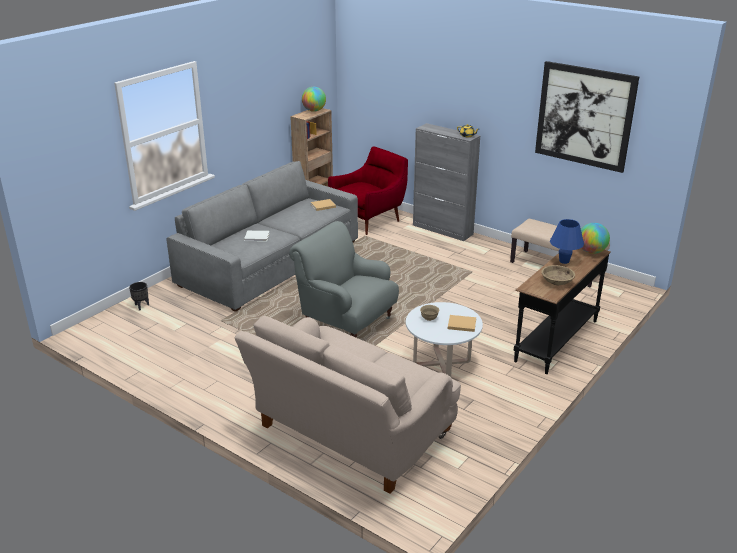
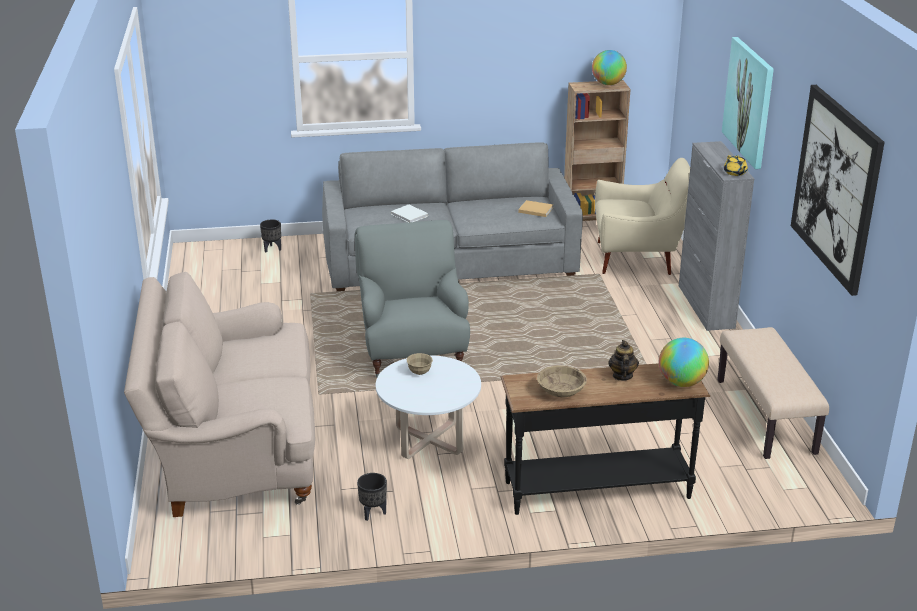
camera: 45 degrees right, 0 degrees up
red armchair [328,146,408,235] -> beige armchair [595,158,690,275]
beige book [448,315,476,332] -> none
blue table lamp [550,219,584,264] -> teapot [608,340,639,381]
none -> black planter [357,473,387,521]
none -> picture [722,37,774,169]

